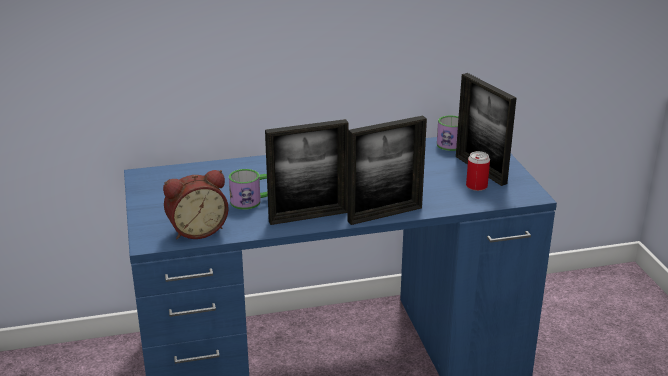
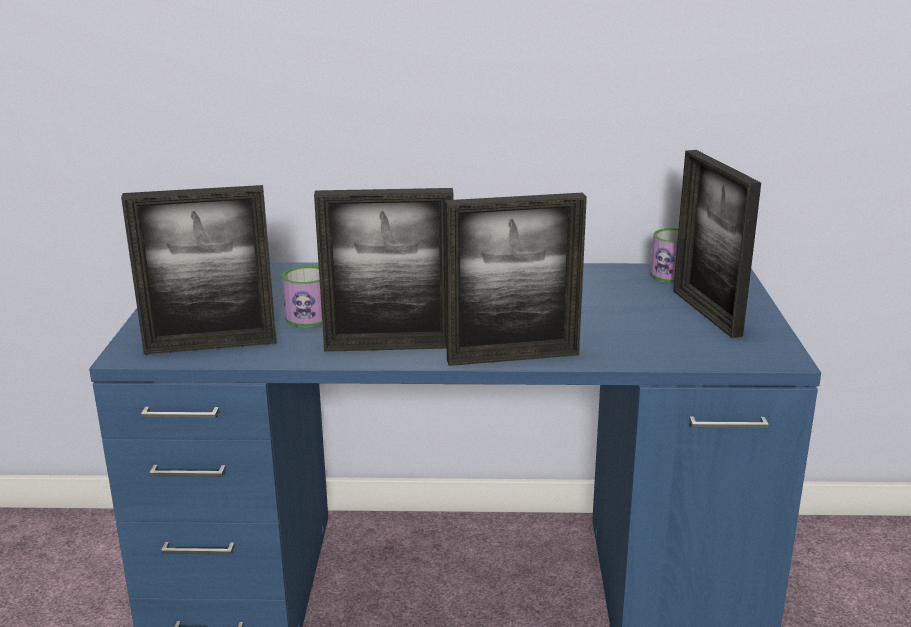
camera: 15 degrees right, 5 degrees down
alarm clock [163,170,229,239] -> picture frame [121,185,276,355]
can [466,151,490,191] -> none

